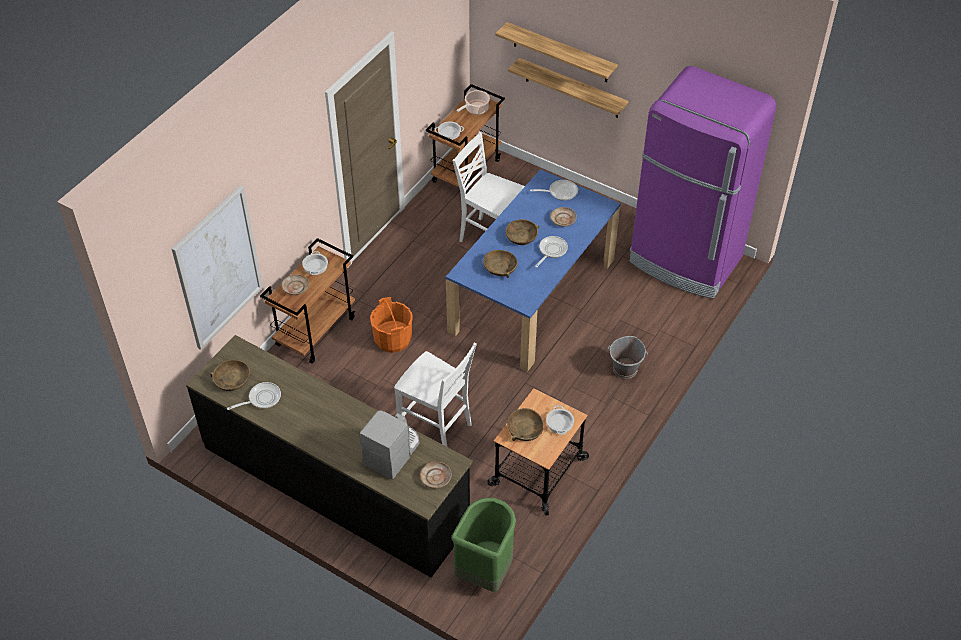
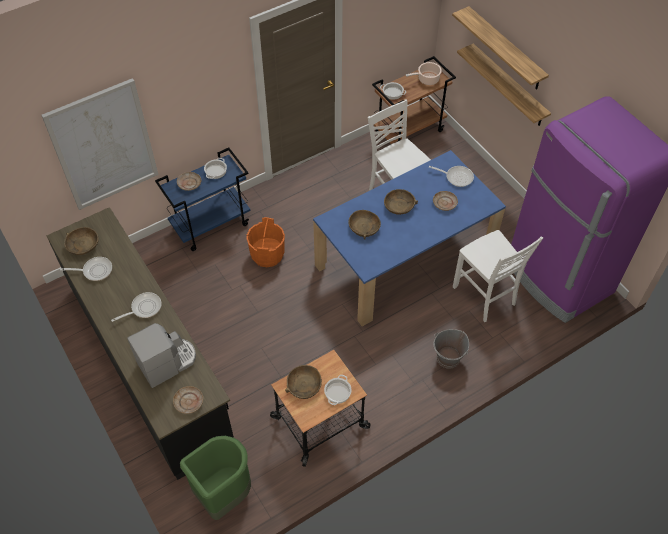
camera: 25 degrees right, 5 degrees up
brown cart [260,238,355,364] -> blue cart [155,148,251,251]
white chair [394,342,477,447] -> white chair moved to [453,230,543,322]
frying pan [535,236,568,268] -> frying pan moved to [111,292,161,322]

